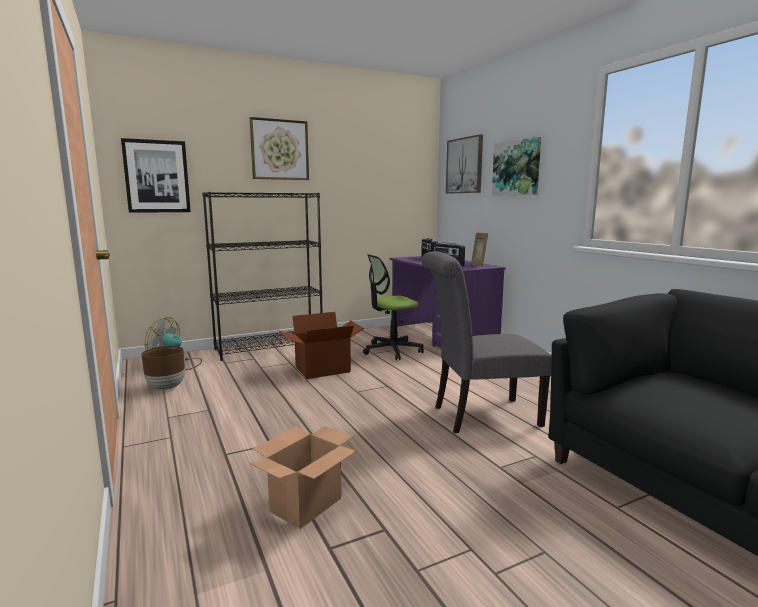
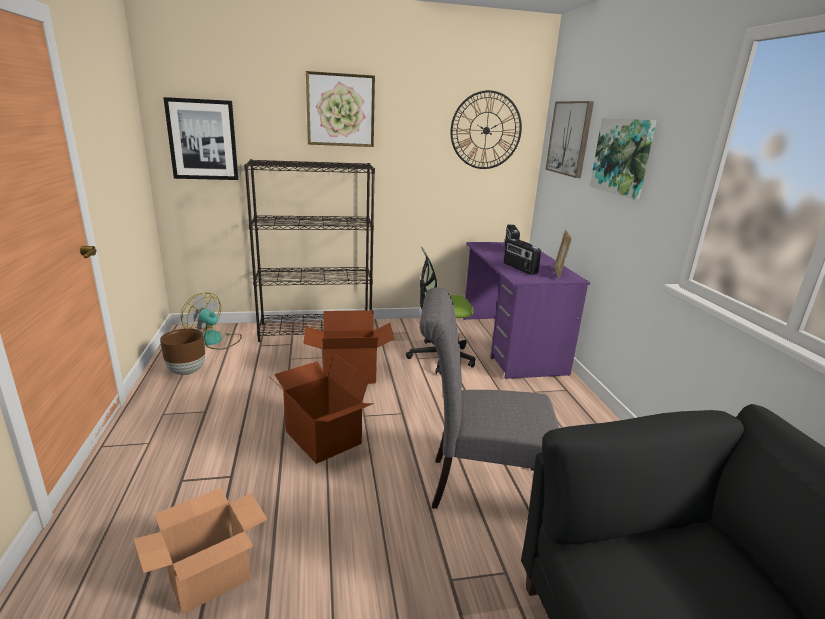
camera: 15 degrees right, 10 degrees up
none -> cardboard box [271,354,374,464]
none -> wall clock [451,90,522,169]

